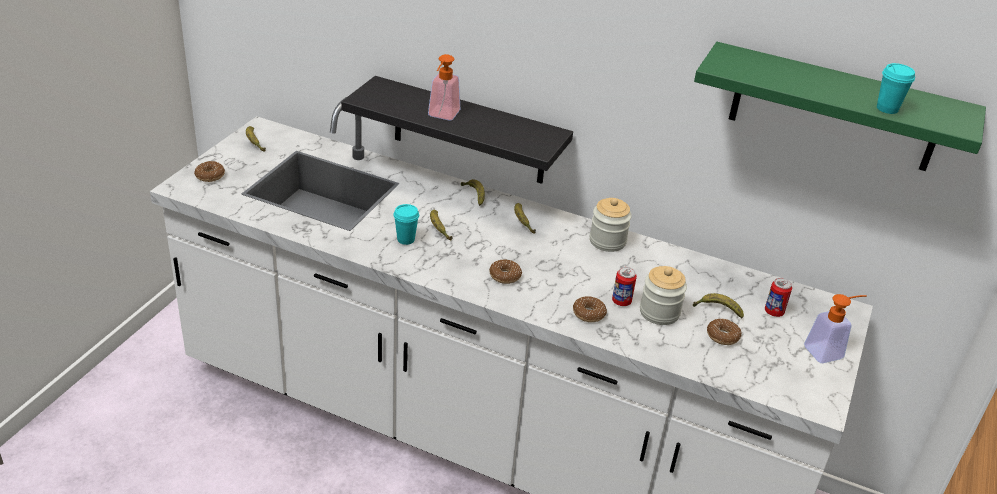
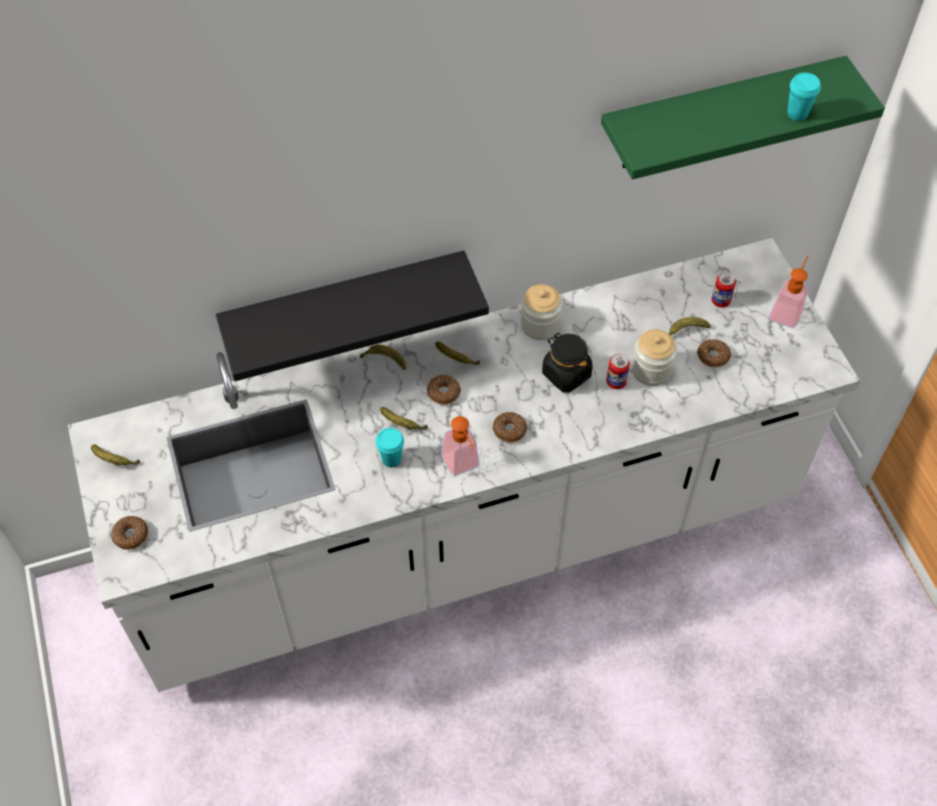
camera: 40 degrees left, 20 degrees up
soap dispenser [428,54,460,121] -> soap dispenser moved to [441,416,480,476]
donut [573,296,607,322] -> donut moved to [427,375,461,405]
none -> black jar [542,333,593,393]

